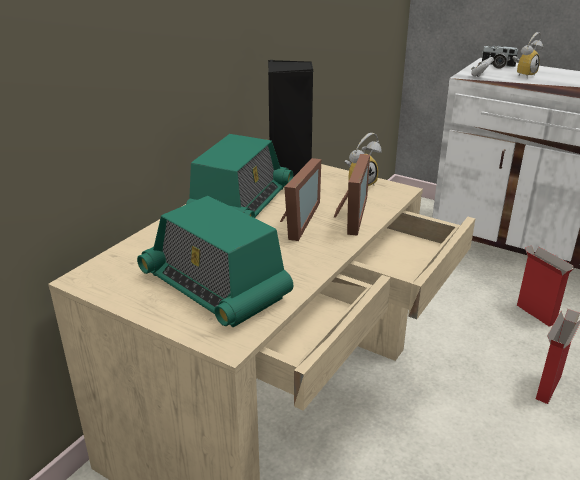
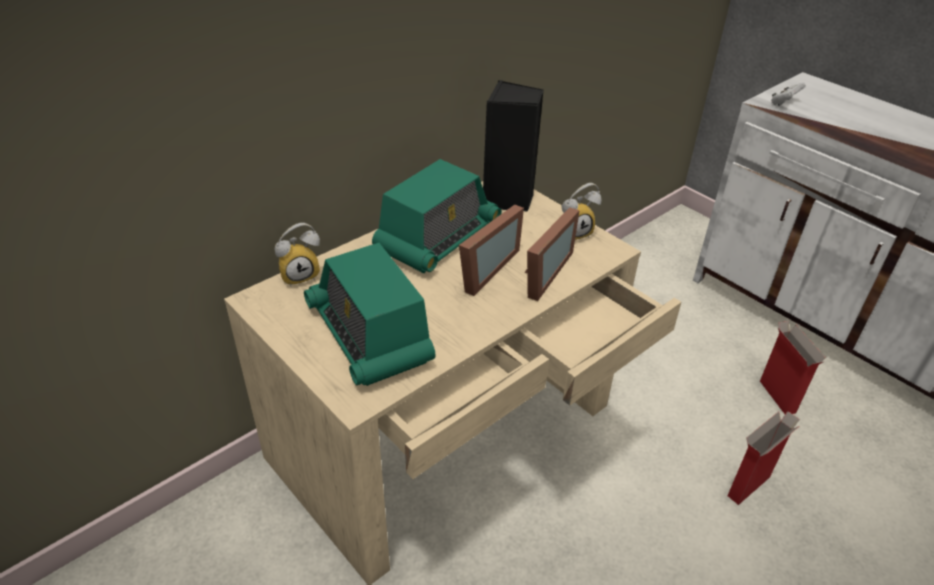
camera: 15 degrees right, 10 degrees up
camera [482,46,519,69] -> none
alarm clock [512,32,543,77] -> alarm clock moved to [275,223,320,286]

